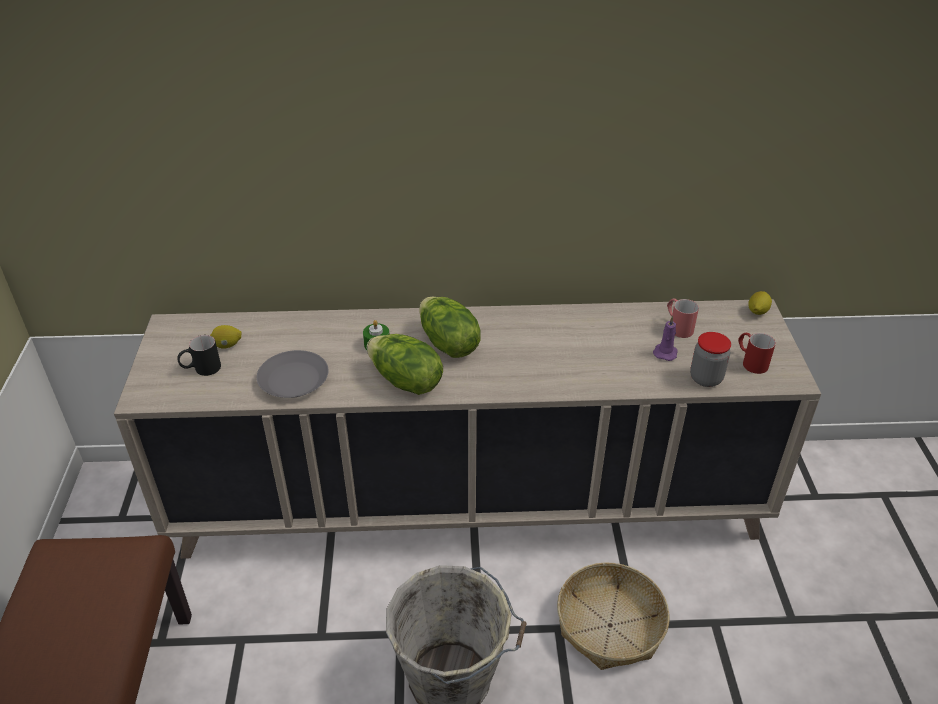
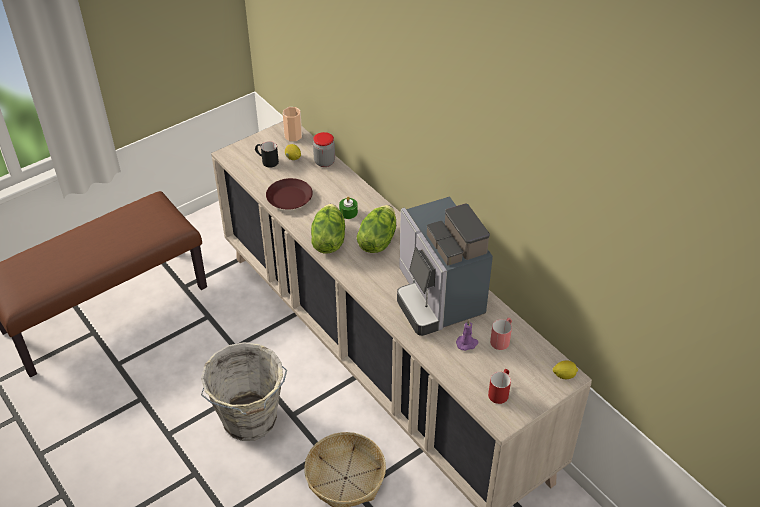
camera: 55 degrees right, 5 degrees up
grey plate [257,350,329,398] -> brown plate [266,178,313,210]
jar [690,332,731,387] -> jar moved to [313,132,335,167]
none -> cup [283,107,302,141]
none -> coffee machine [397,196,493,336]

